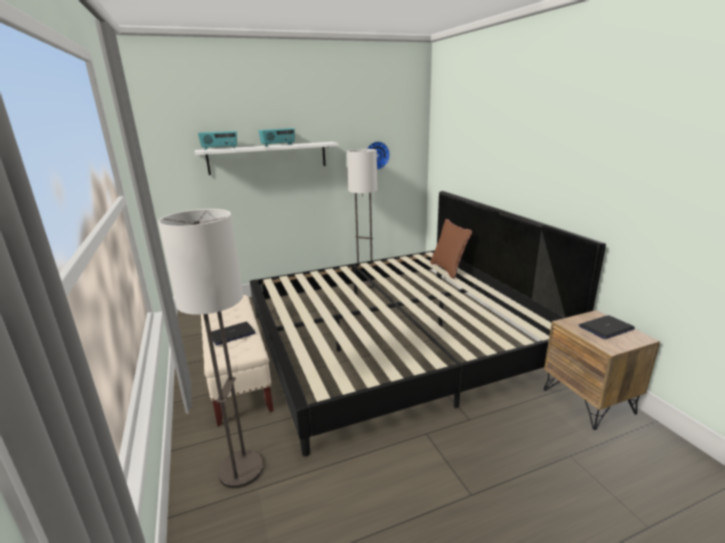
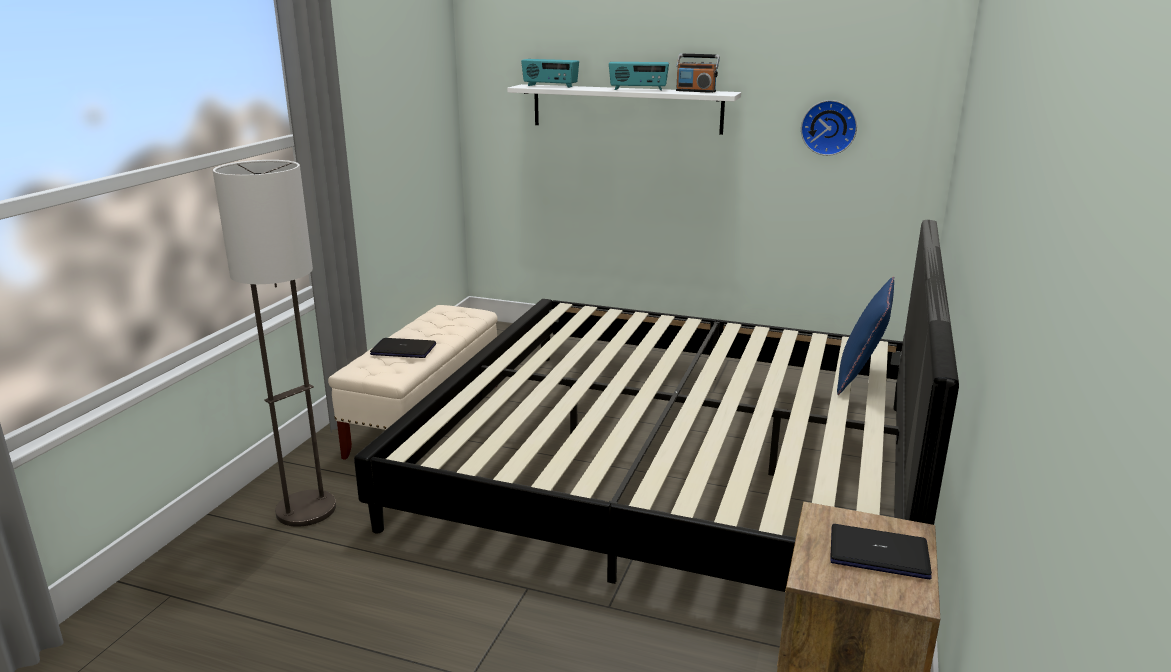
camera: 40 degrees right, 0 degrees up
floor lamp [347,149,377,289] -> none
brown pillow [430,219,472,279] -> blue pillow [837,277,894,395]
none -> radio [676,54,720,93]

